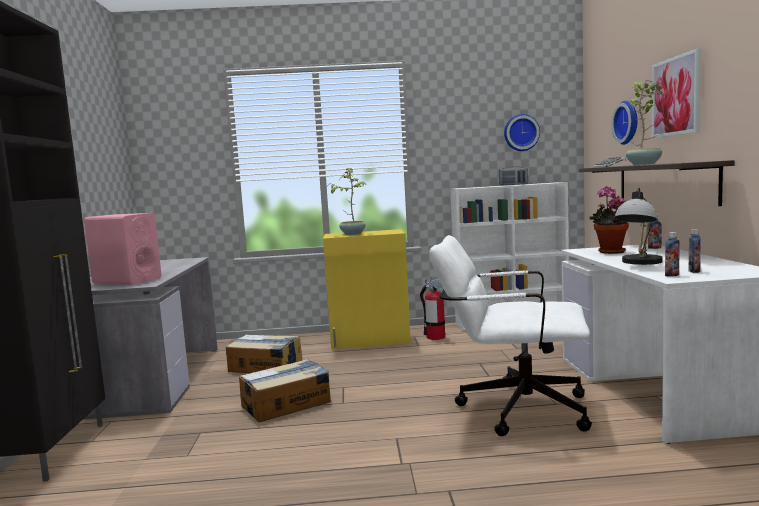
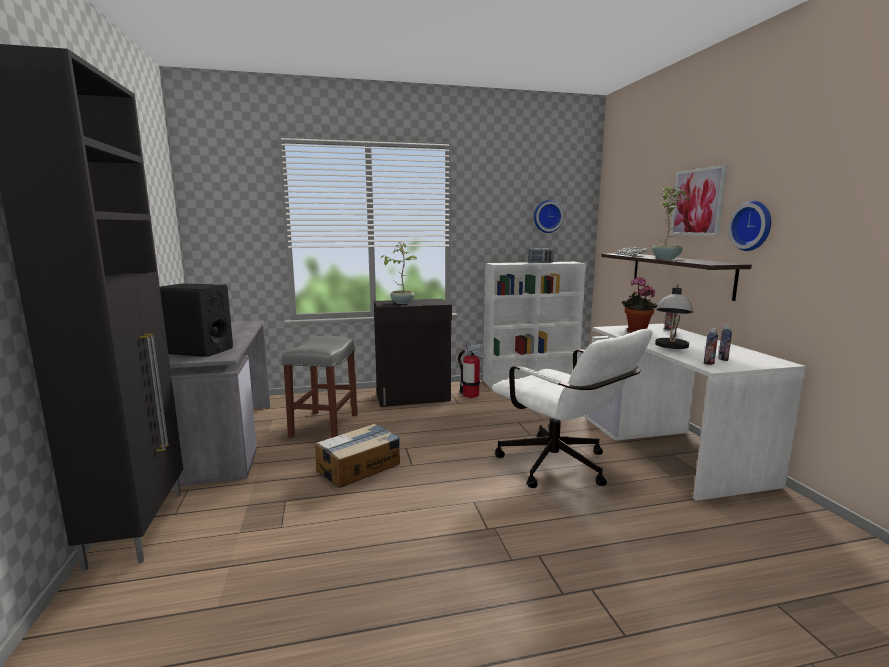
camera: 10 degrees left, 5 degrees up
pink speaker [84,213,161,285] -> black speaker [160,283,233,357]
cardboard box [226,334,302,373] -> grey stool [282,336,358,438]
yellow cabinet [323,229,411,349] -> black cabinet [374,299,452,407]
white office chair [429,235,592,437] -> white office chair turned 135 degrees counterclockwise [492,329,652,488]
wall clock [612,101,637,145] -> wall clock moved to [728,201,771,251]

